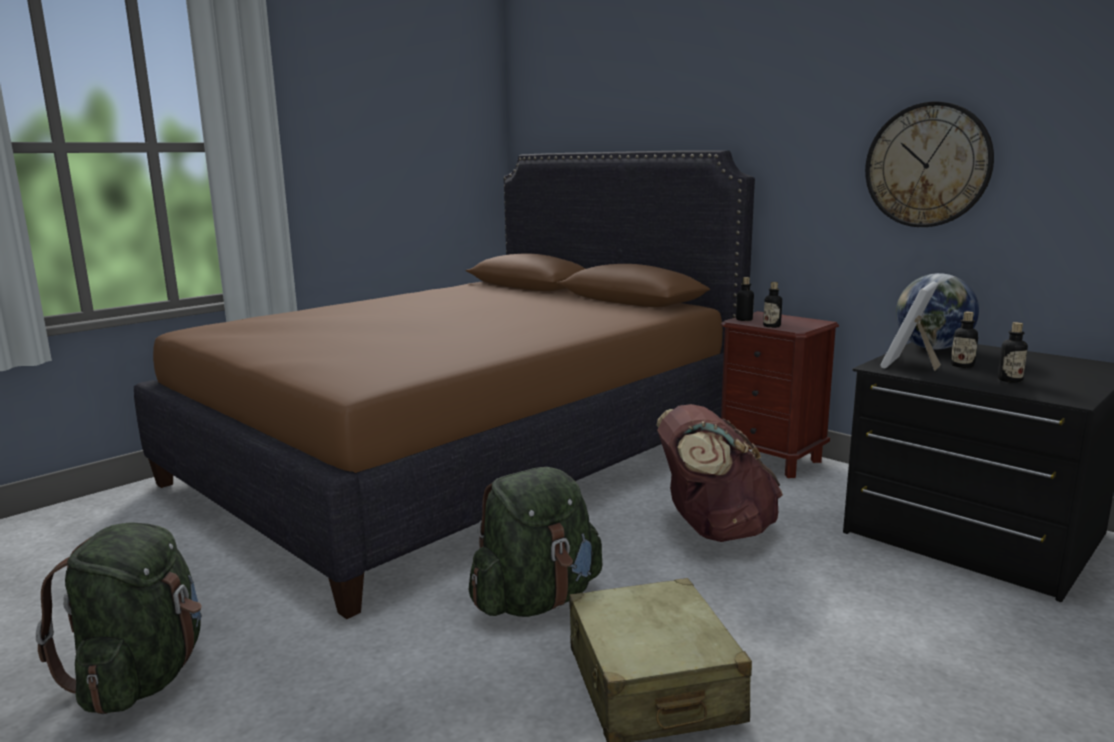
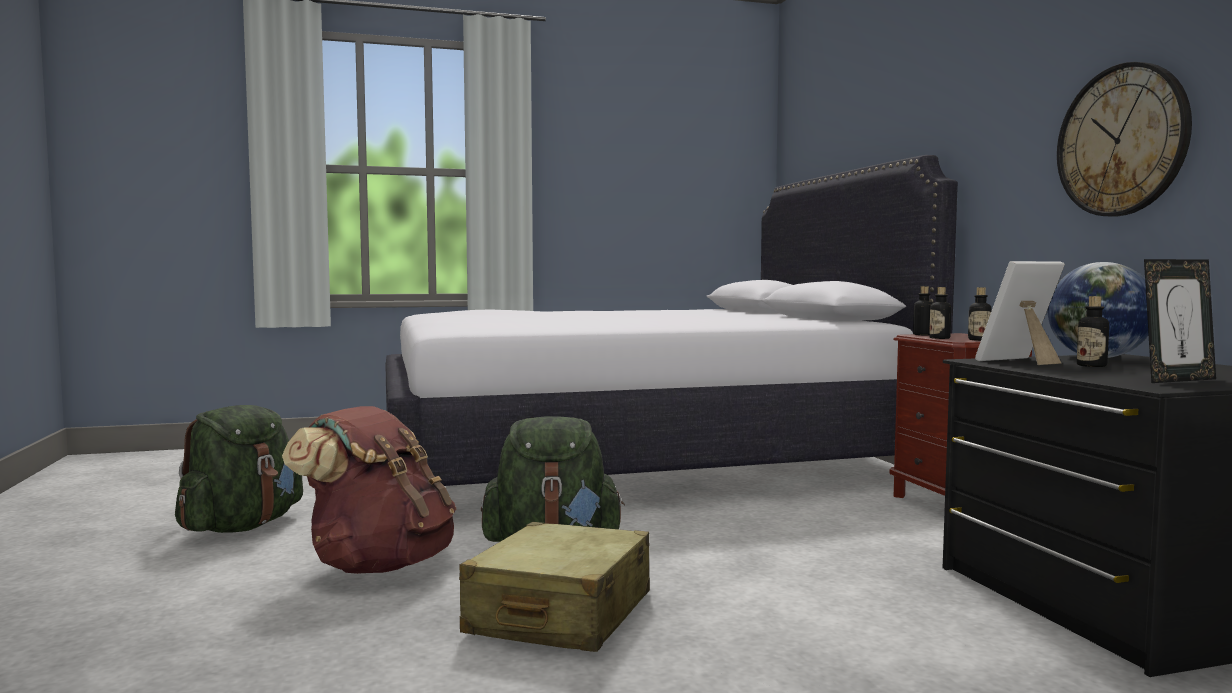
camera: 30 degrees right, 10 degrees down
brown bed [134,150,755,619] -> white bed [386,155,958,486]
brown backpack [657,404,783,542] -> brown backpack moved to [282,406,456,574]
bottle [998,322,1028,383] -> bottle moved to [968,287,992,341]
none -> picture frame [1144,259,1216,383]

